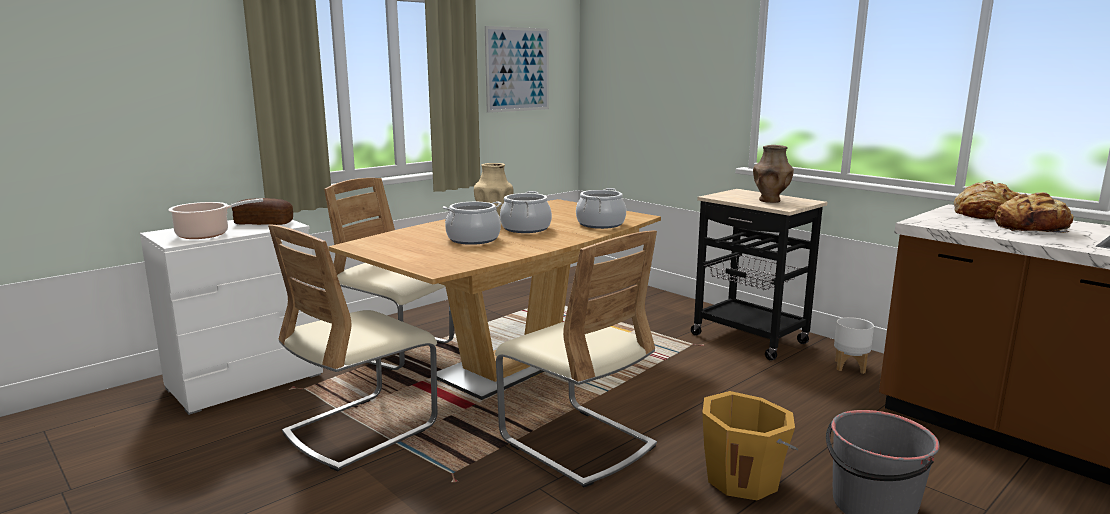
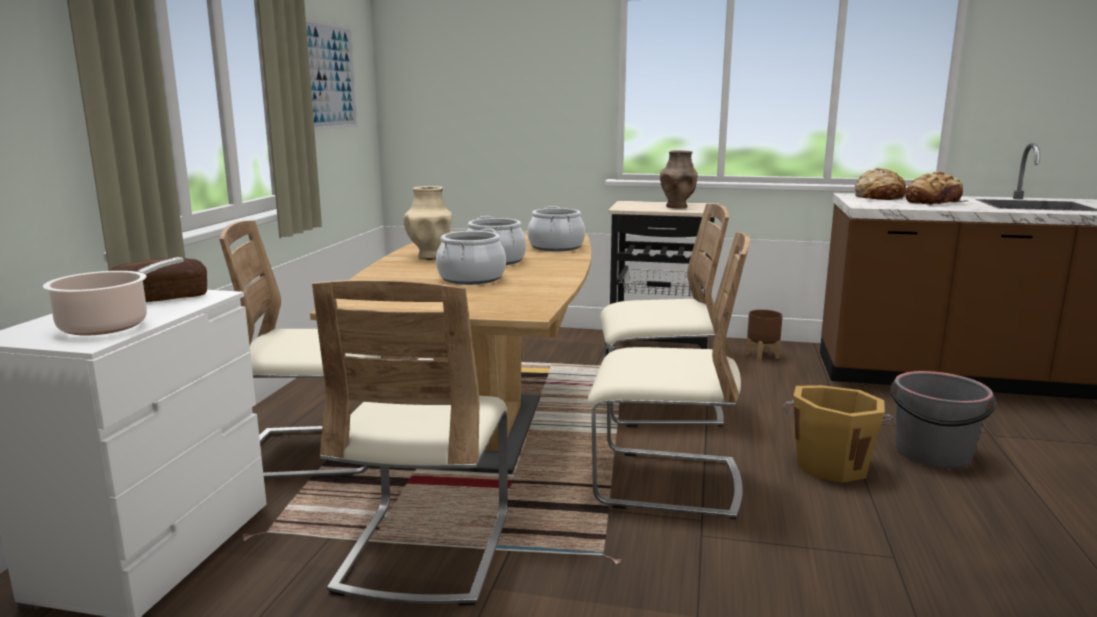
camera: 35 degrees left, 0 degrees up
white planter [834,317,874,374] -> brown planter [746,309,783,361]
none -> beige chair [600,204,729,427]

